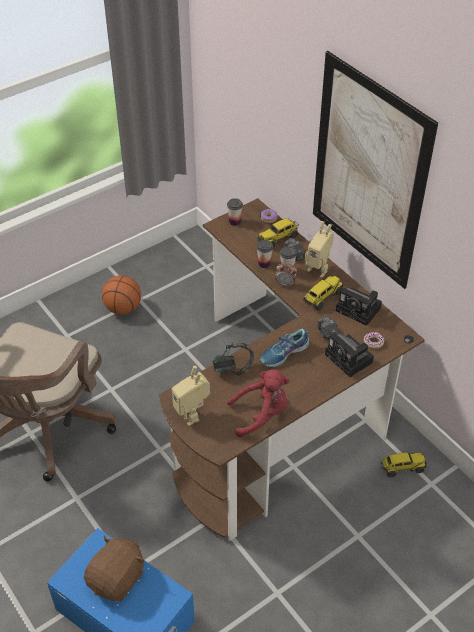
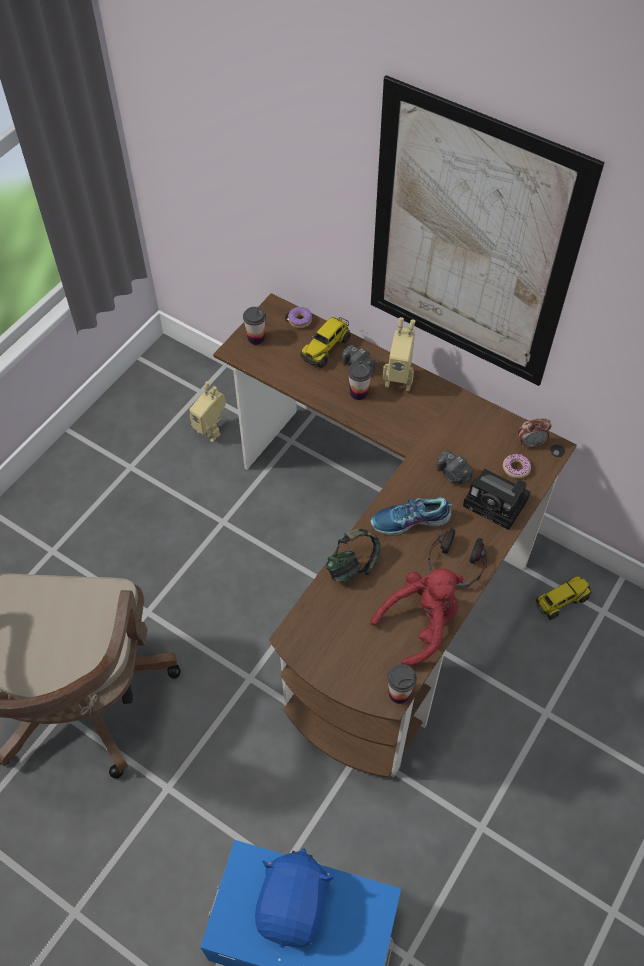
camera: 20 degrees left, 10 degrees up
brown plush toy [84,535,145,601] -> blue plush toy [255,848,333,948]
basketball [102,275,141,315] -> none
toy robot [172,366,210,426] -> toy robot moved to [189,381,226,442]
cup [257,240,273,268] -> cup moved to [387,664,417,704]
shoe [260,329,309,367] -> shoe turned 45 degrees clockwise [371,497,452,535]
alarm clock [275,263,297,286] -> alarm clock moved to [518,418,552,448]
toy truck [304,276,343,311] -> none
camera [336,287,382,326] -> none
none -> headphones [428,528,488,588]

